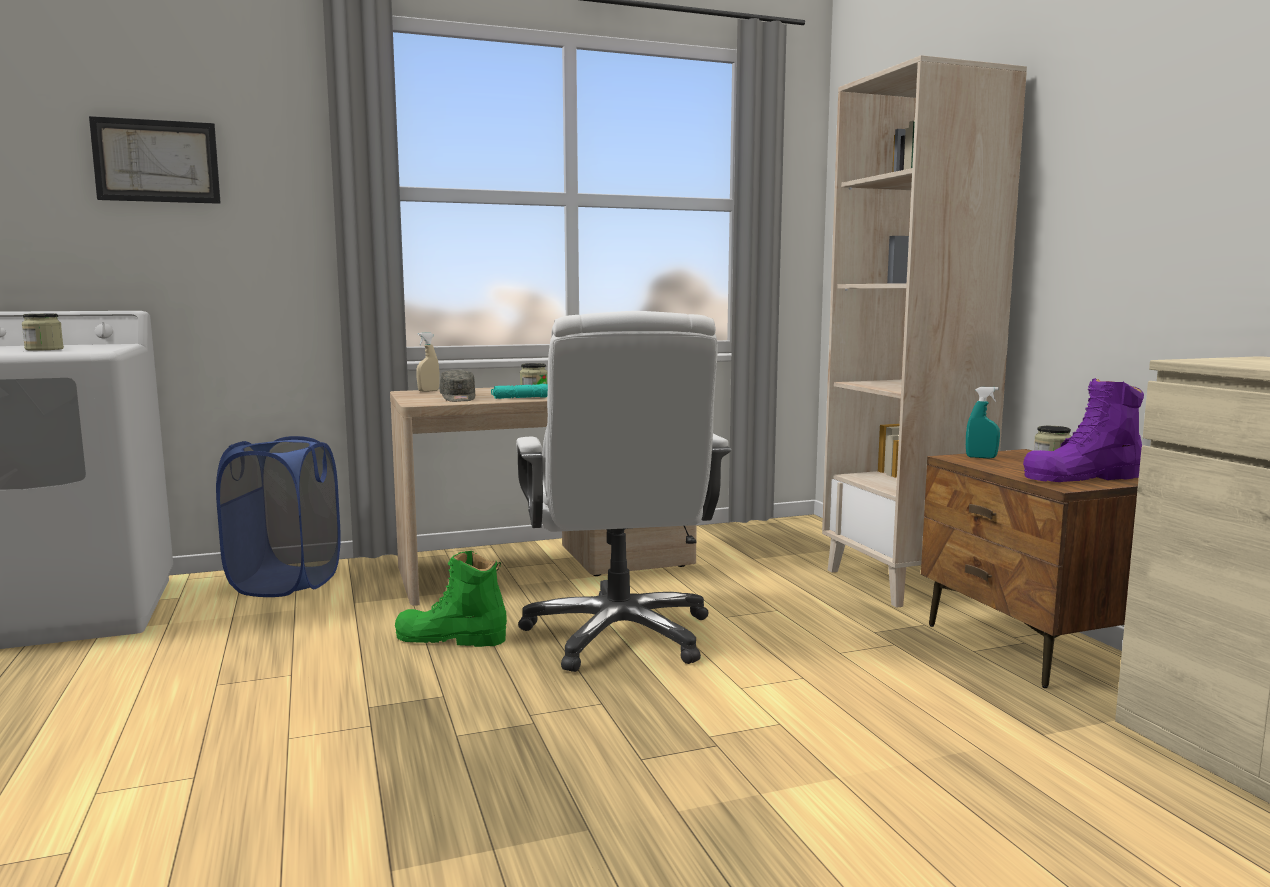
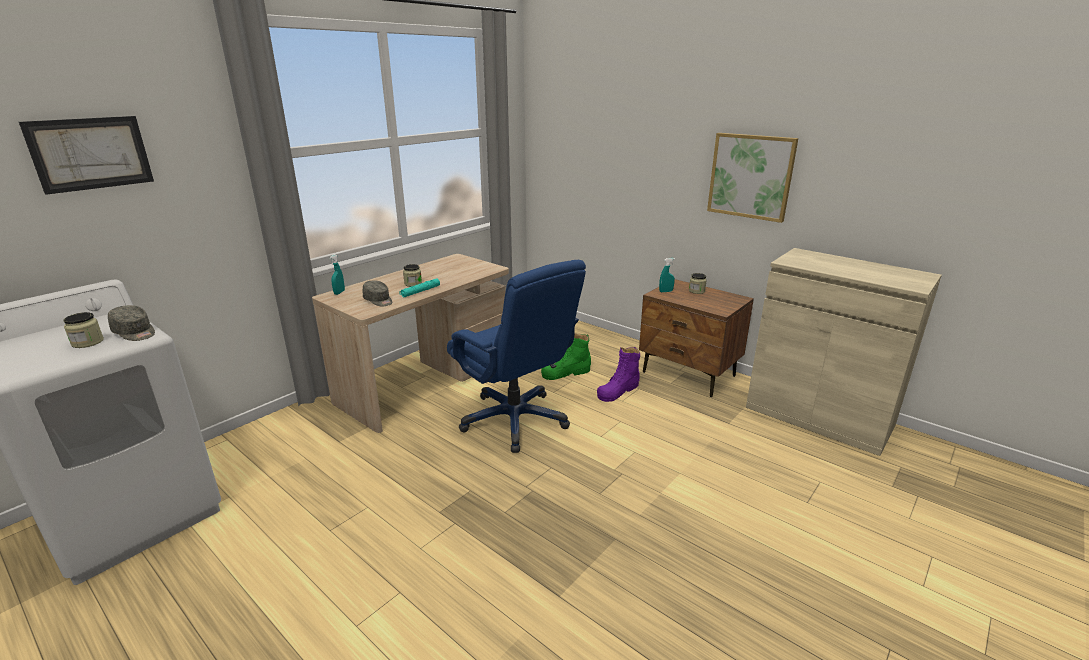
camera: 30 degrees left, 15 degrees up
blue laundry basket [216,436,341,597] -> none
green boot [395,551,507,647] -> green boot moved to [541,333,591,380]
beige spray bottle [416,332,440,392] -> turquoise spray bottle [330,254,345,295]
white office chair [516,311,731,672] -> blue office chair [447,260,586,453]
beige bookcase [822,55,1027,608] -> none
purple boot [1023,378,1144,482] -> purple boot moved to [597,347,640,402]
none -> grey cap [108,305,155,341]
none -> picture [707,133,798,223]

